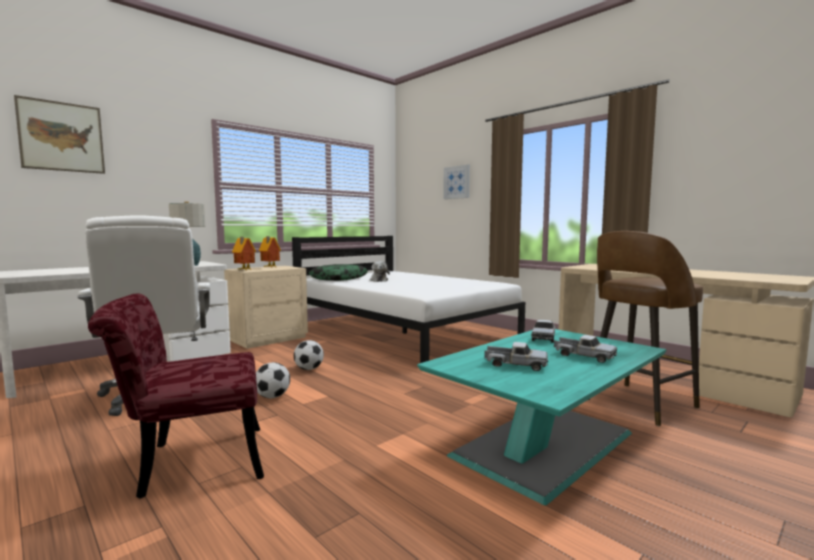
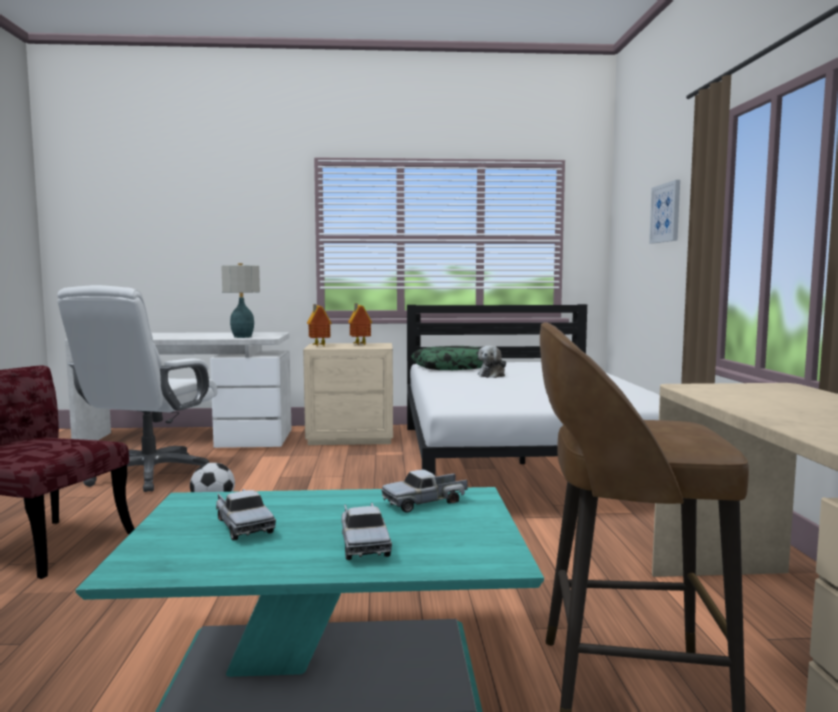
camera: 40 degrees right, 0 degrees up
picture [14,95,105,174] -> none
football [294,340,324,370] -> none

